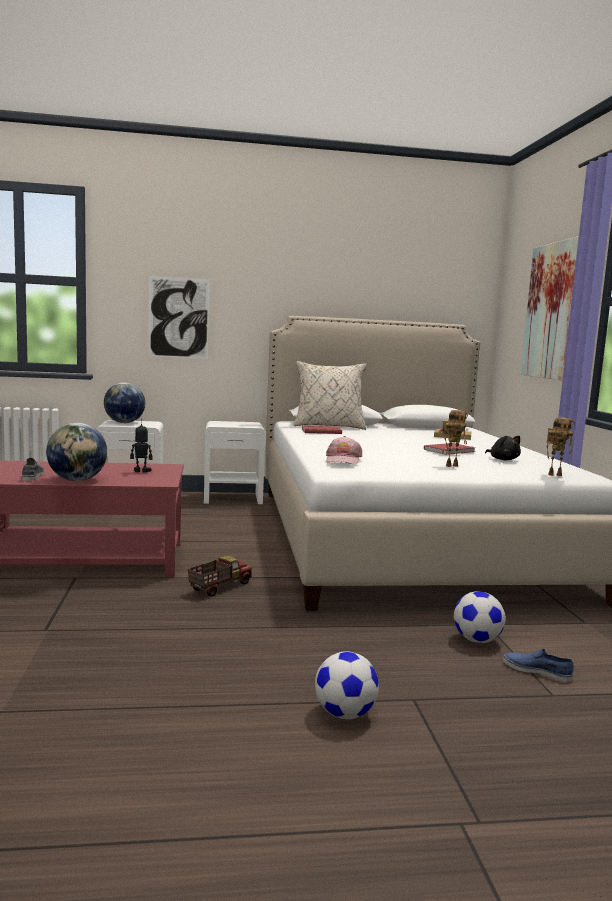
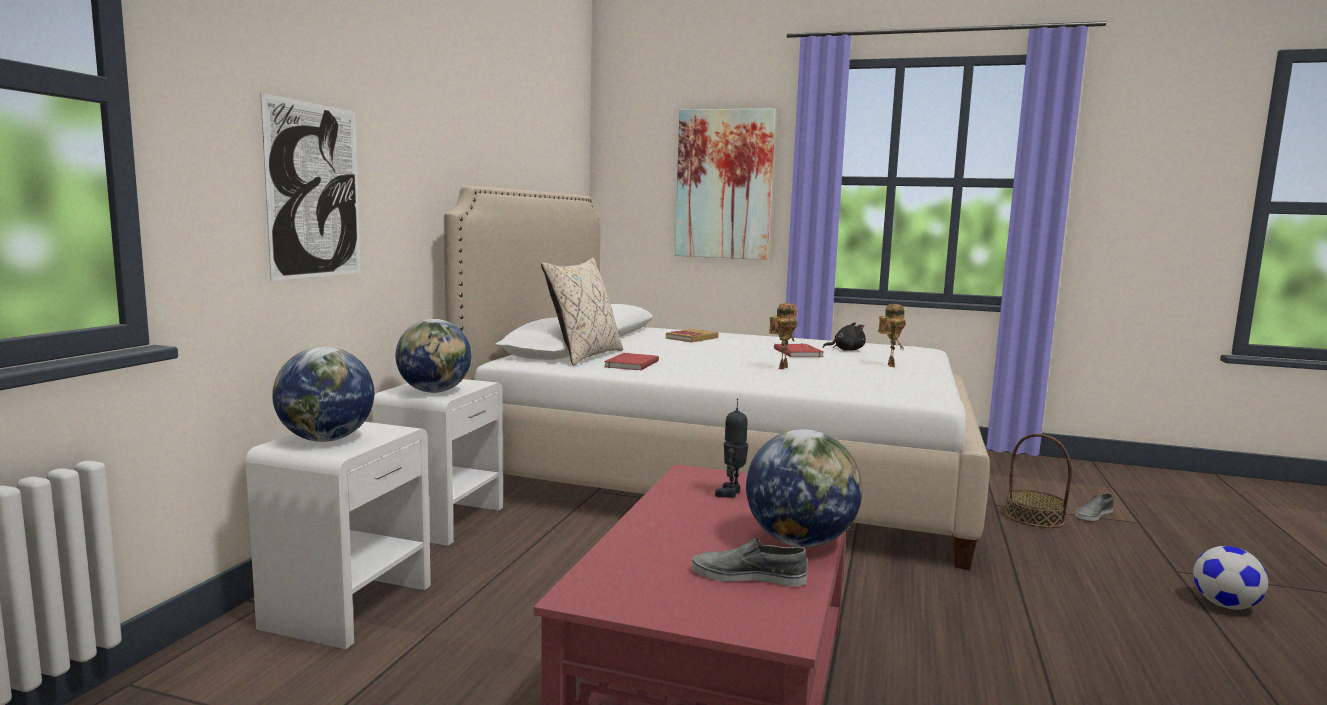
camera: 65 degrees left, 0 degrees up
toy truck [187,556,252,596] -> none
pink cap [326,436,362,464] -> none
football [454,591,506,643] -> basket [1005,434,1072,528]
blue shoe [503,649,574,682] -> grey shoe [1075,493,1114,521]
toy robot [546,417,575,476] -> toy robot moved to [769,303,798,369]
none -> globe [396,319,471,393]

